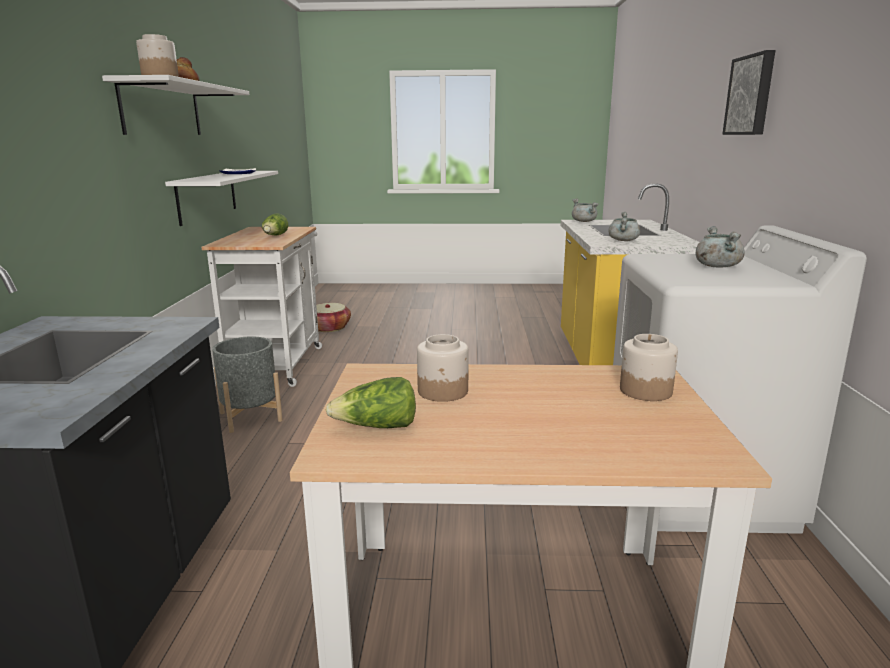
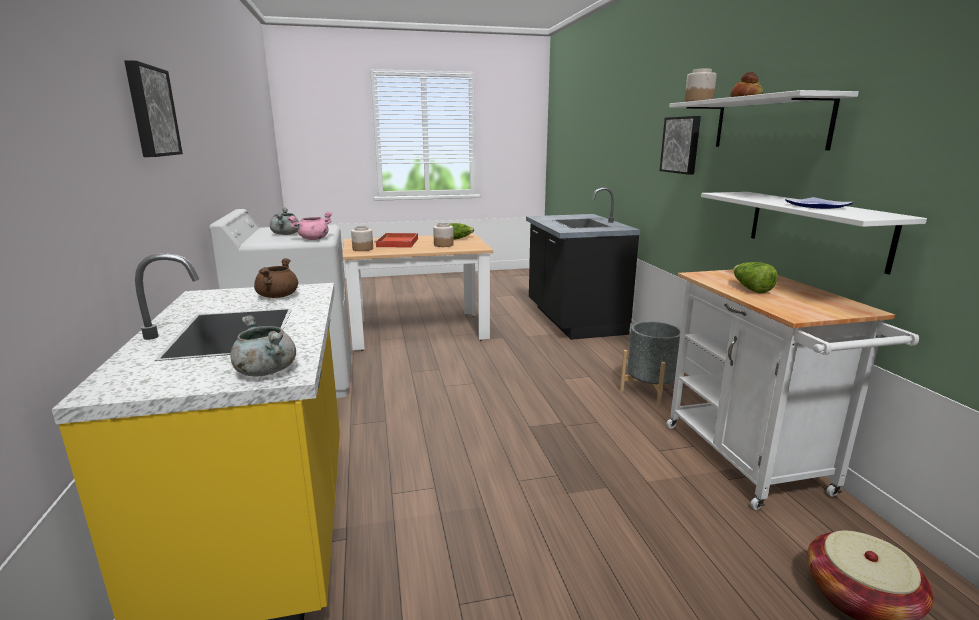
camera: 165 degrees right, 0 degrees up
grey cooking pot [608,212,640,241] -> brown cooking pot [254,258,298,298]
none -> pink cooking pot [287,212,332,240]
none -> red tray [374,233,418,247]
none -> picture [660,116,701,175]

